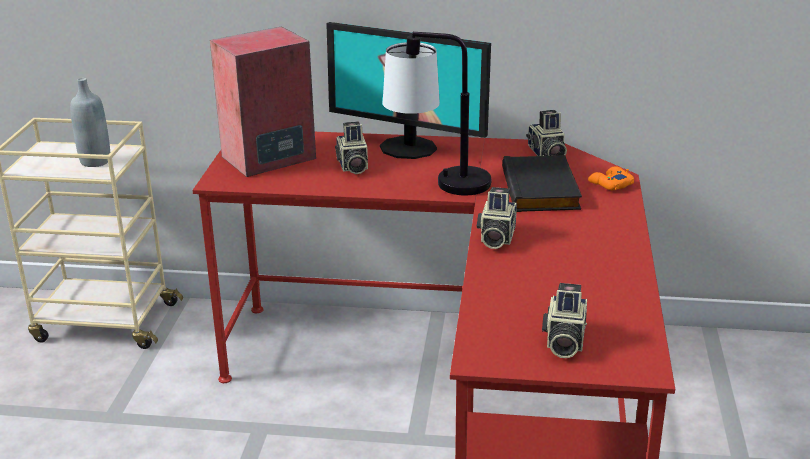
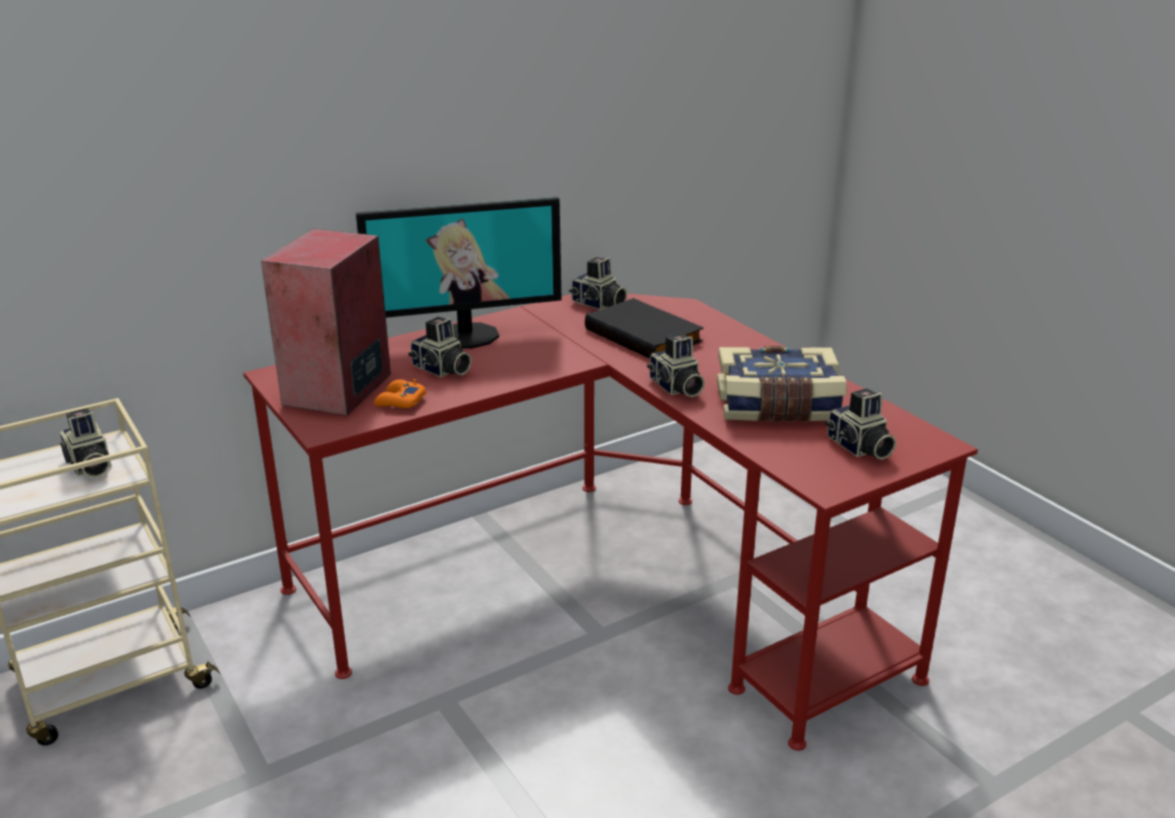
camera: 40 degrees left, 0 degrees up
grey bottle [70,78,110,167] -> camera [60,408,112,478]
table lamp [383,32,492,195] -> none
orange game controller [588,166,634,190] -> orange game controller moved to [374,379,427,408]
none -> book [717,346,847,422]

